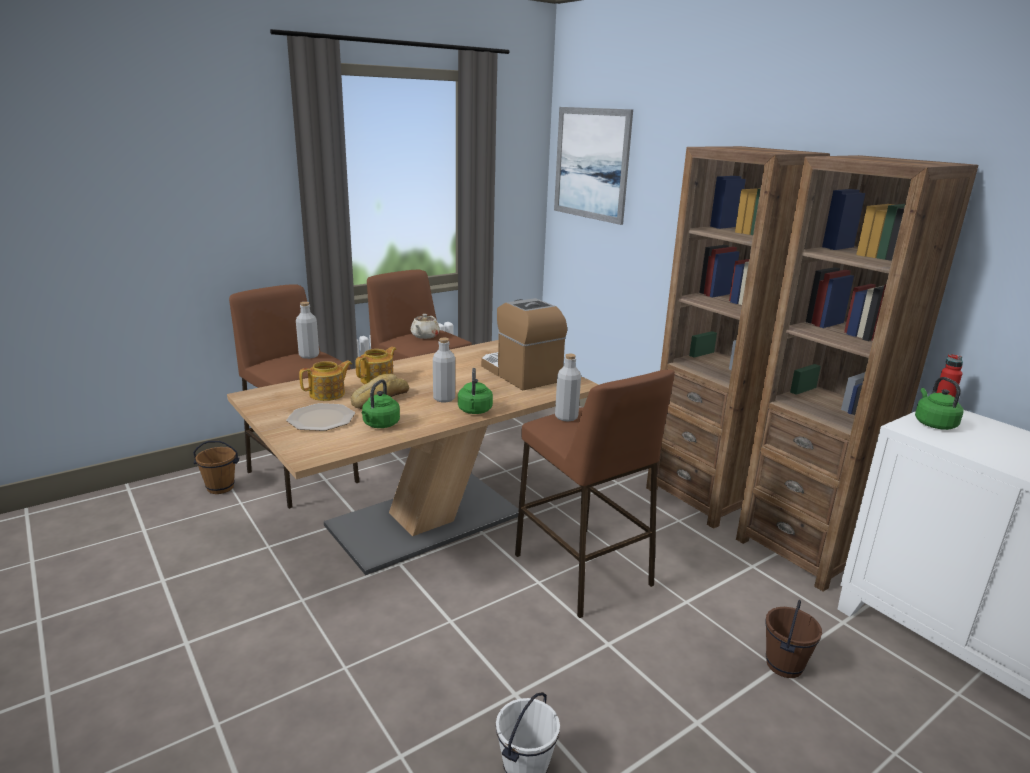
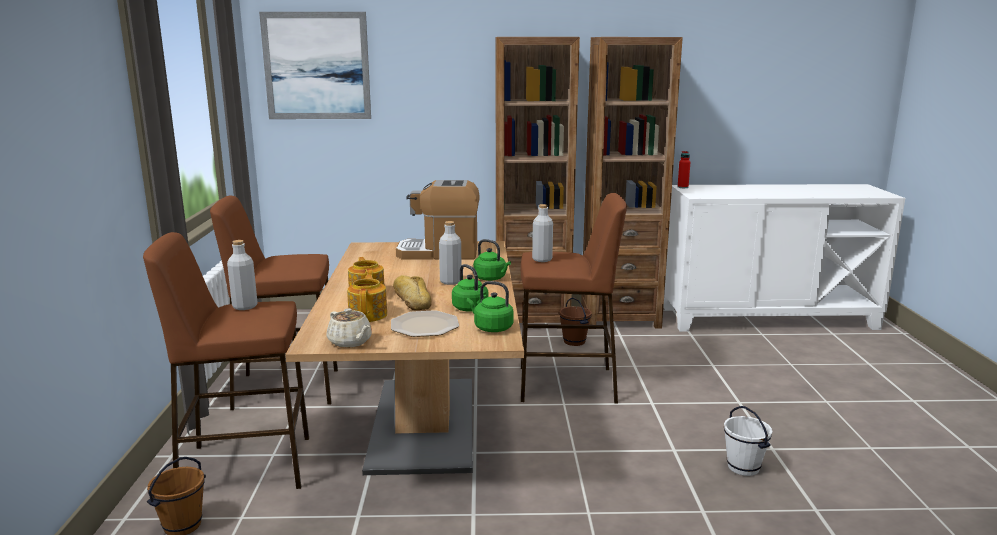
camera: 55 degrees left, 5 degrees down
beige teapot [411,314,440,339] -> beige teapot moved to [326,308,372,348]
brown bucket [765,600,822,678] -> brown bucket moved to [559,297,592,346]
green kettle [915,377,964,430] -> green kettle moved to [467,281,514,332]

